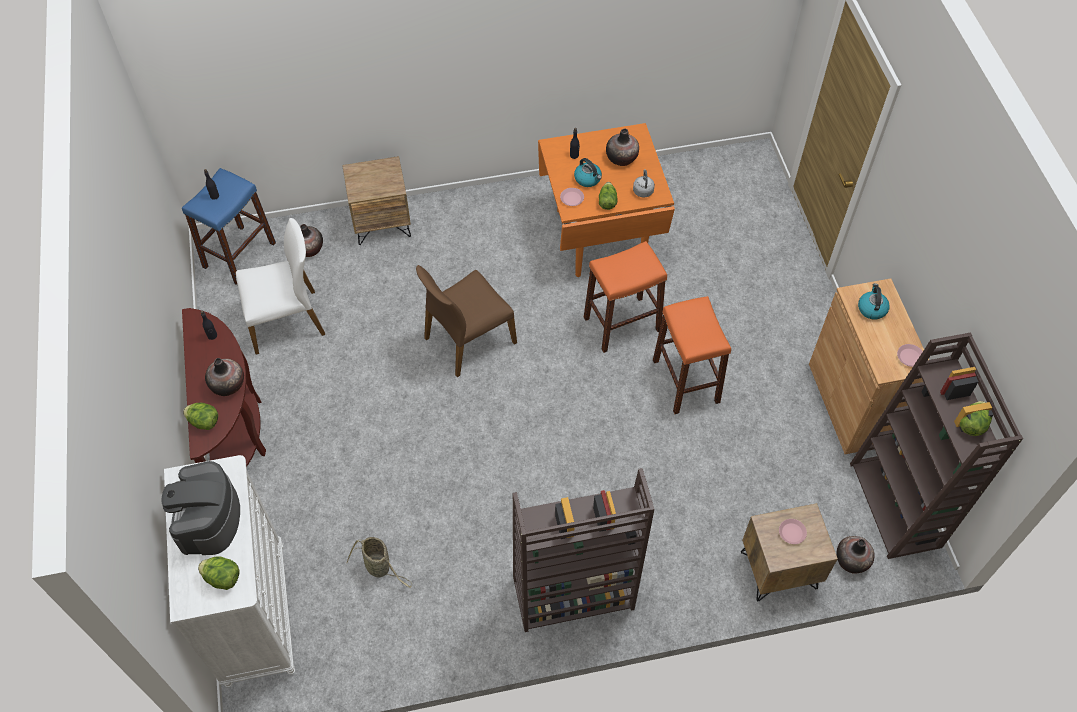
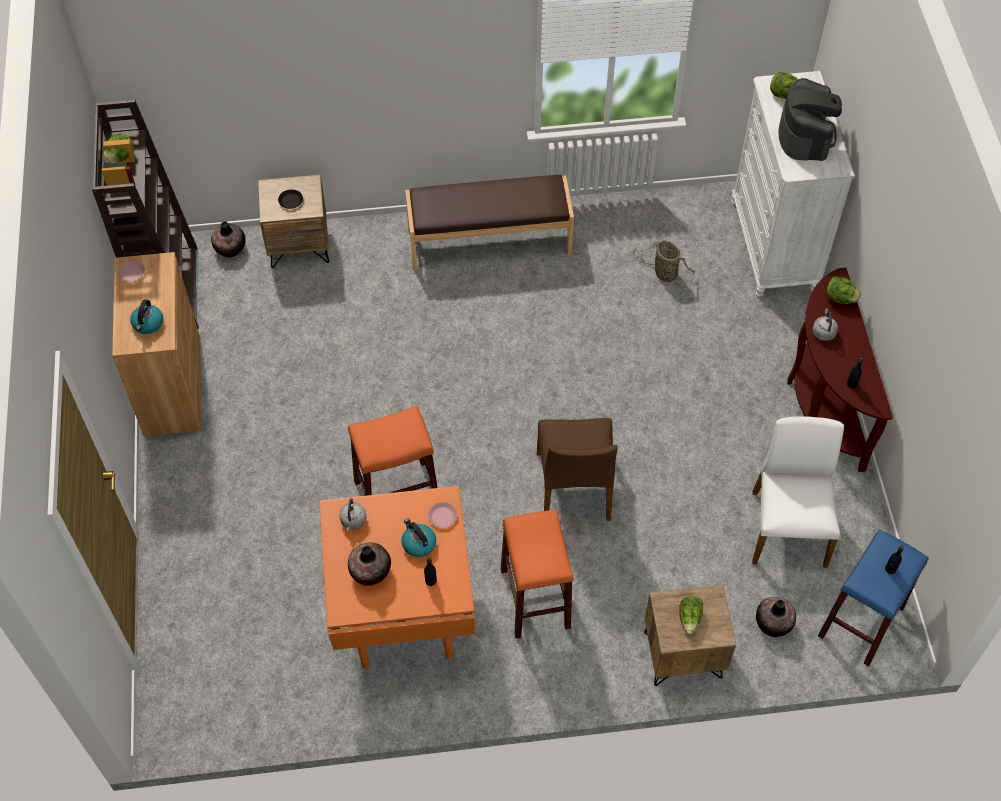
camera: 175 degrees left, 0 degrees up
vase [205,358,244,396] -> grey kettle [813,308,838,341]
white chair [236,218,325,355] -> white chair turned 105 degrees clockwise [752,417,844,568]
brown chair [416,265,517,377] -> brown chair turned 120 degrees clockwise [537,418,618,521]
brown bookcase [513,468,654,632] -> brown bench [405,175,574,270]
lettuce [599,182,618,210] -> lettuce moved to [679,596,703,634]
orange stool [653,296,731,414] -> orange stool moved to [501,510,574,639]
pink plate [779,519,807,544] -> black plate [278,189,303,209]

